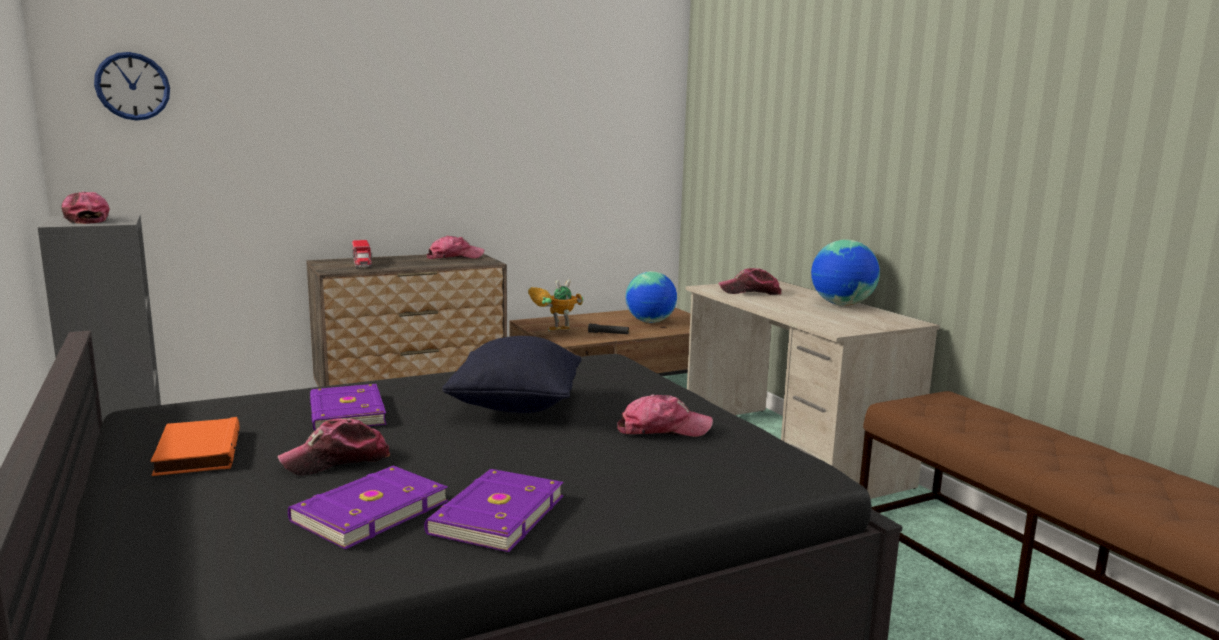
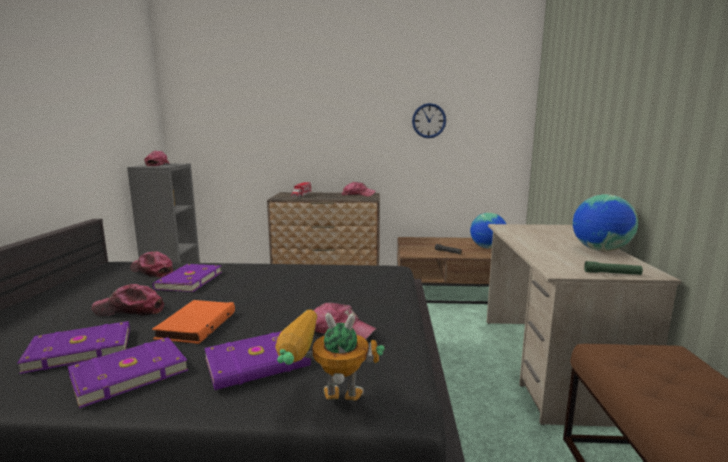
camera: 30 degrees right, 0 degrees up
wall clock [94,52,170,121] -> wall clock moved to [412,103,446,138]
orange book [150,417,240,476] -> orange book moved to [152,300,235,344]
black pillow [442,336,581,413] -> none
toy robot [528,280,583,332] -> toy robot moved to [275,310,385,401]
cap [719,268,782,295] -> cap moved to [131,251,173,278]
none -> purple book [204,331,311,390]
none -> green flashlight [584,261,643,275]

